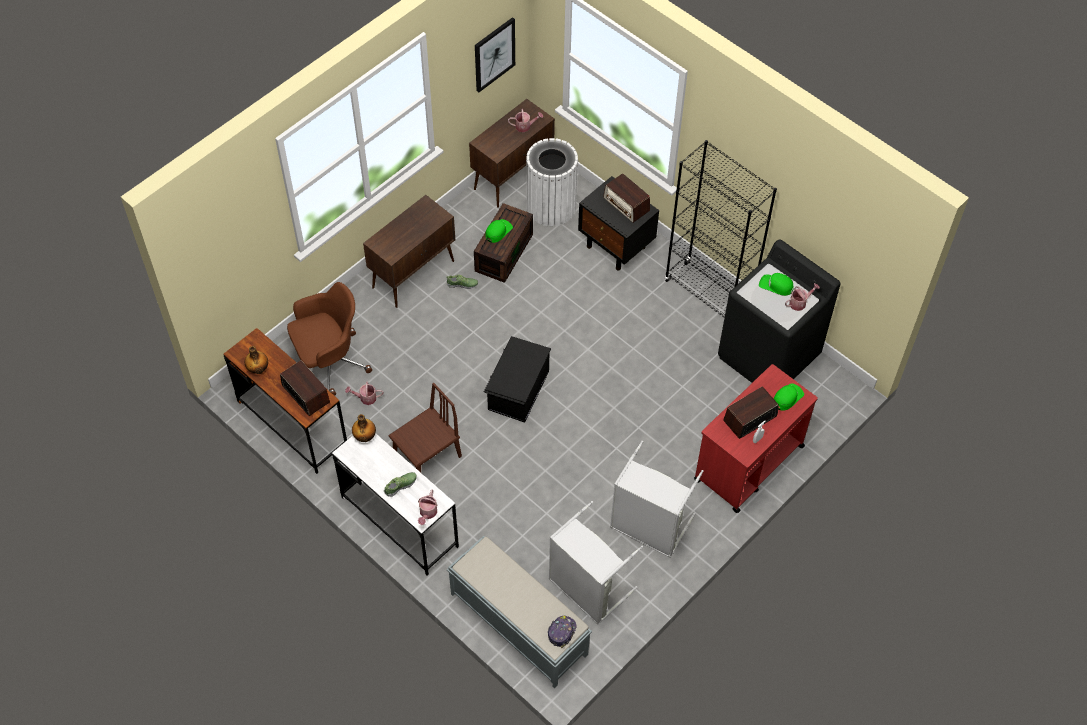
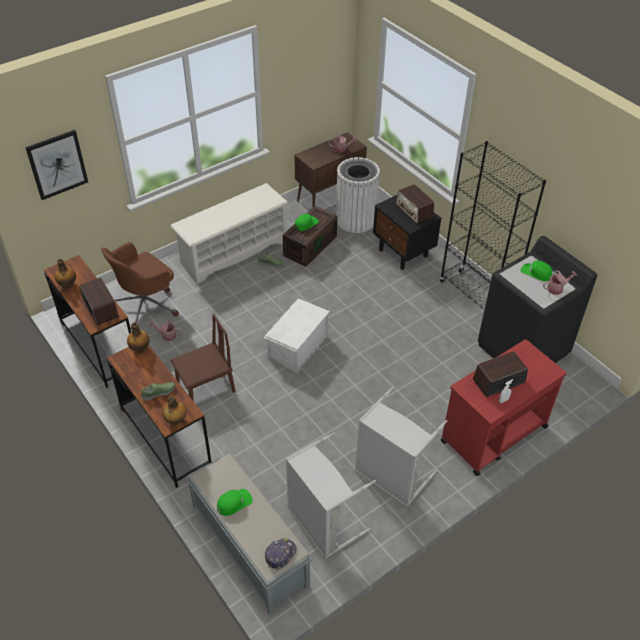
camera: 10 degrees right, 10 degrees down
brown office chair [287,282,372,396] -> brown office chair turned 150 degrees clockwise [102,242,179,329]
white desk [332,433,459,575] -> brown desk [107,345,211,488]
brown cabinet [363,195,455,308] -> white shoe rack [170,183,288,284]
watering can [418,490,437,525] -> bottle [163,395,187,425]
picture [475,17,515,92] -> picture moved to [25,130,88,200]
black storage box [484,336,551,423] -> white storage box [264,298,330,373]
green cap [774,383,804,410] -> green cap moved to [217,489,253,516]

